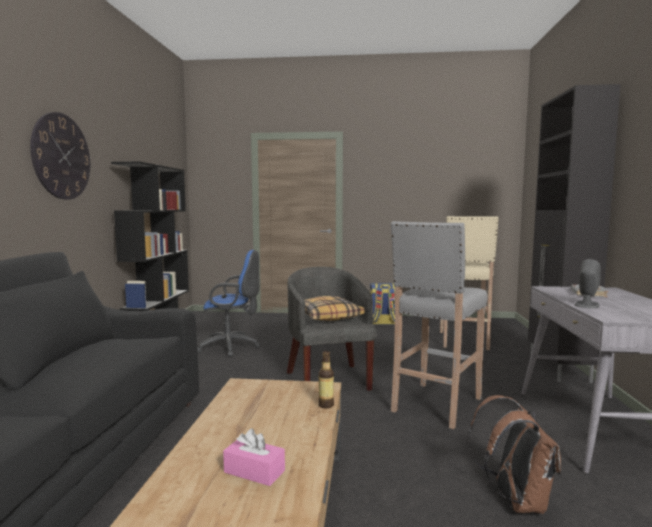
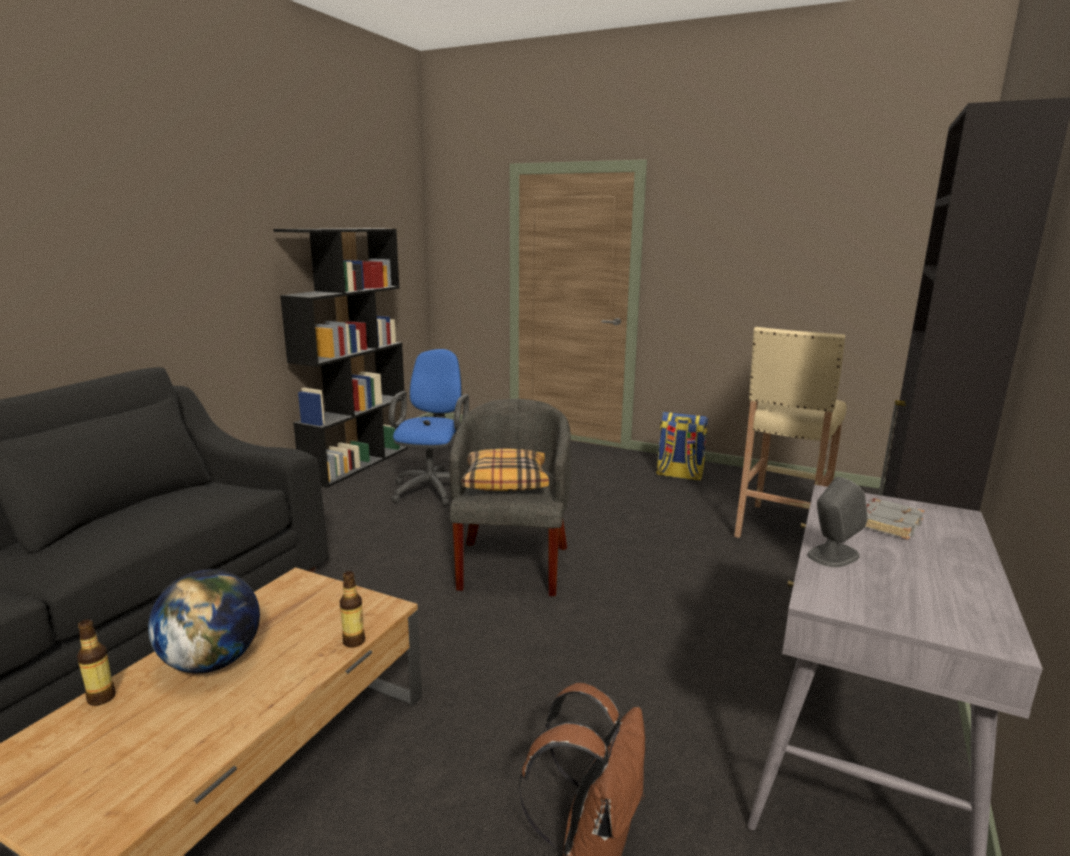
camera: 20 degrees right, 10 degrees up
wall clock [30,112,90,200] -> none
blue office chair [197,250,261,357] -> blue office chair turned 105 degrees counterclockwise [389,349,469,507]
pink tissue box [223,428,285,486] -> none
grey stool [391,221,488,429] -> none
none -> bottle [77,619,116,706]
none -> globe [148,569,260,673]

